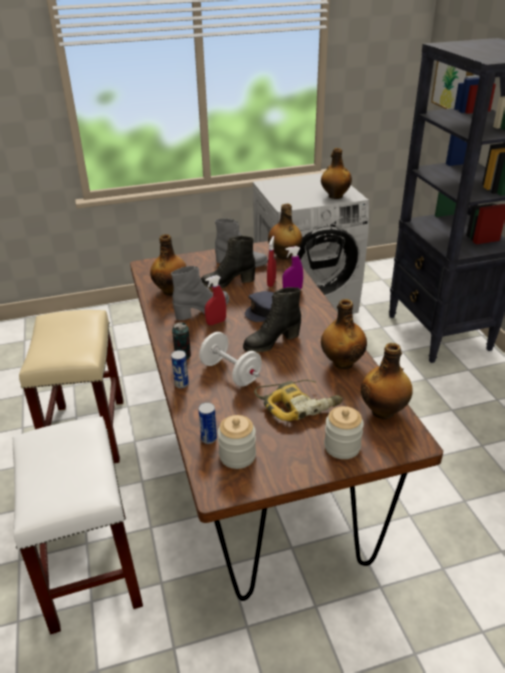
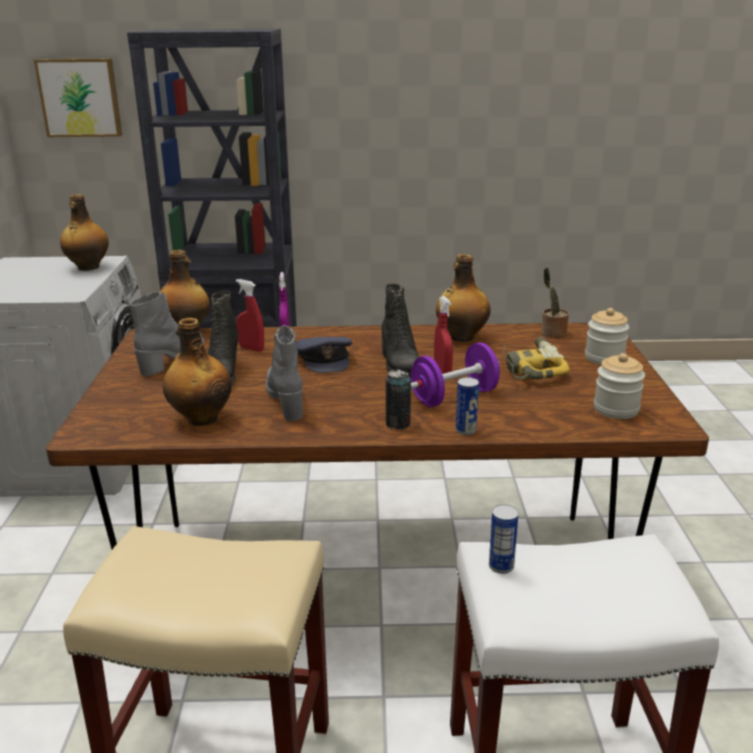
camera: 75 degrees left, 10 degrees down
can [198,402,217,444] -> can moved to [489,504,519,574]
white dumbbell [199,332,262,387] -> purple dumbbell [410,342,500,407]
red spray bottle [205,275,226,325] -> red spray bottle moved to [434,296,453,373]
bottle [361,343,413,419] -> potted plant [542,268,569,338]

